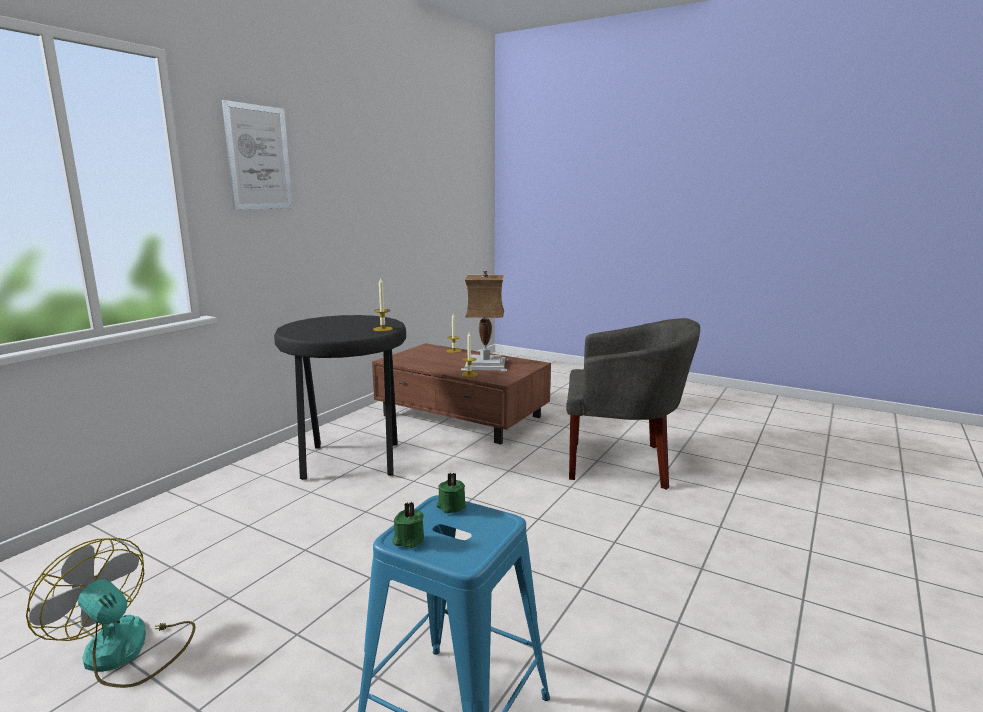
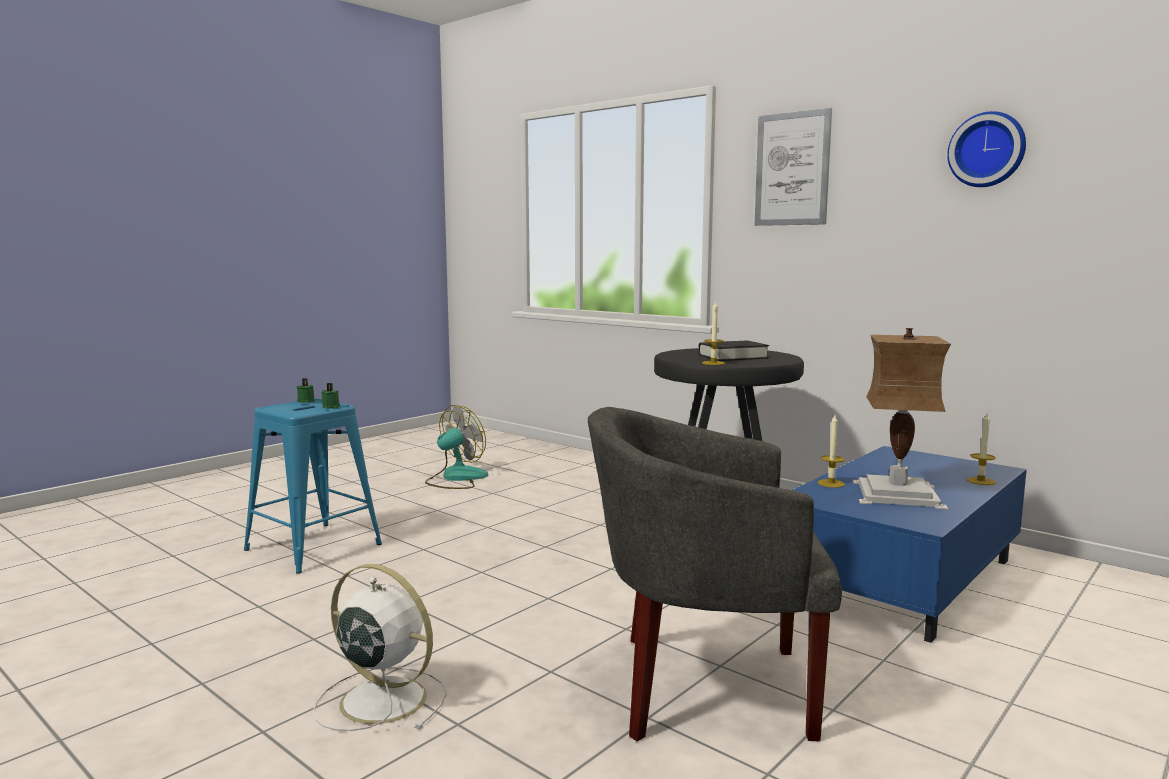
camera: 100 degrees right, 5 degrees down
brown coffee table [372,343,551,444] -> blue coffee table [793,446,1027,643]
grey armchair [566,318,700,490] -> grey armchair turned 75 degrees clockwise [588,407,842,741]
none -> white fan [313,564,447,731]
none -> black book [698,340,769,361]
none -> wall clock [947,111,1026,187]

